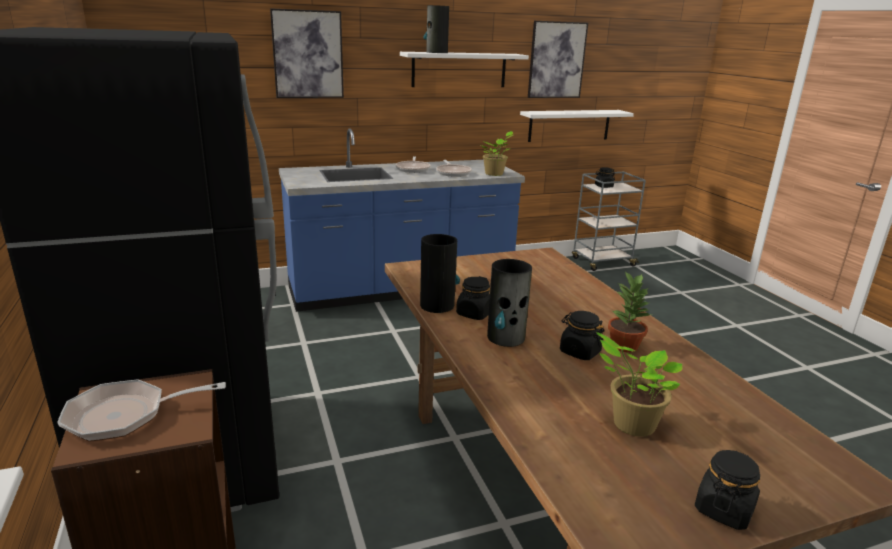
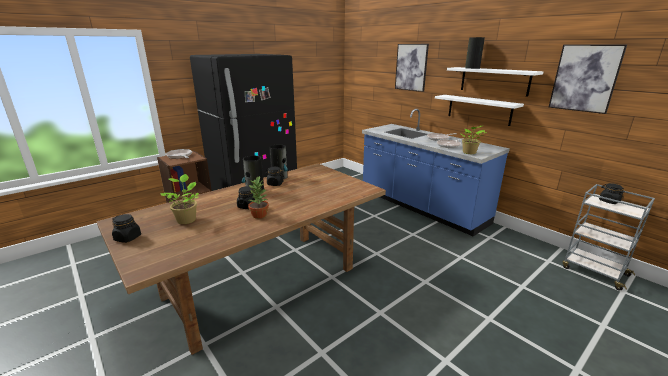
camera: 70 degrees right, 0 degrees up
white shelf [520,110,634,142] -> white shelf moved to [435,95,524,126]

